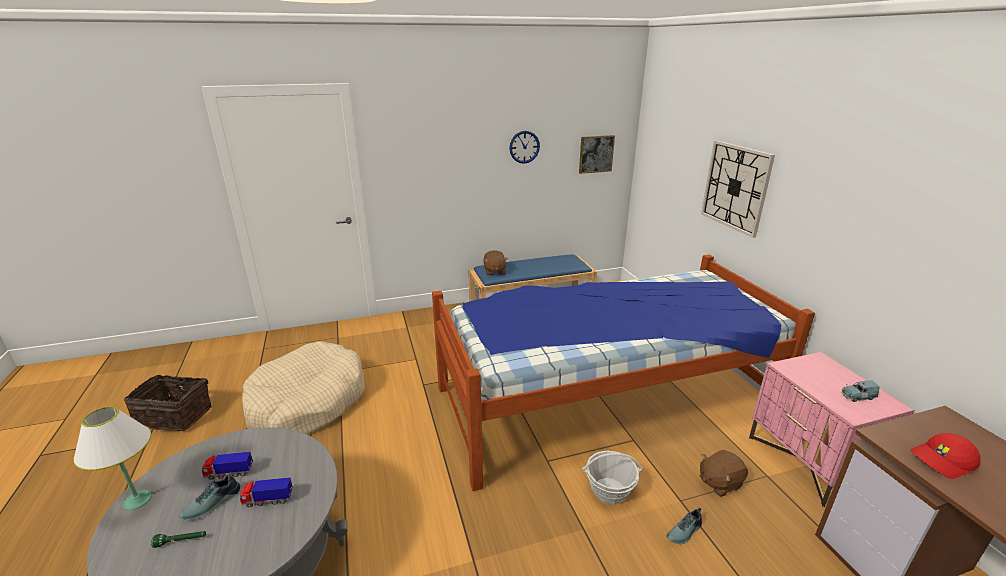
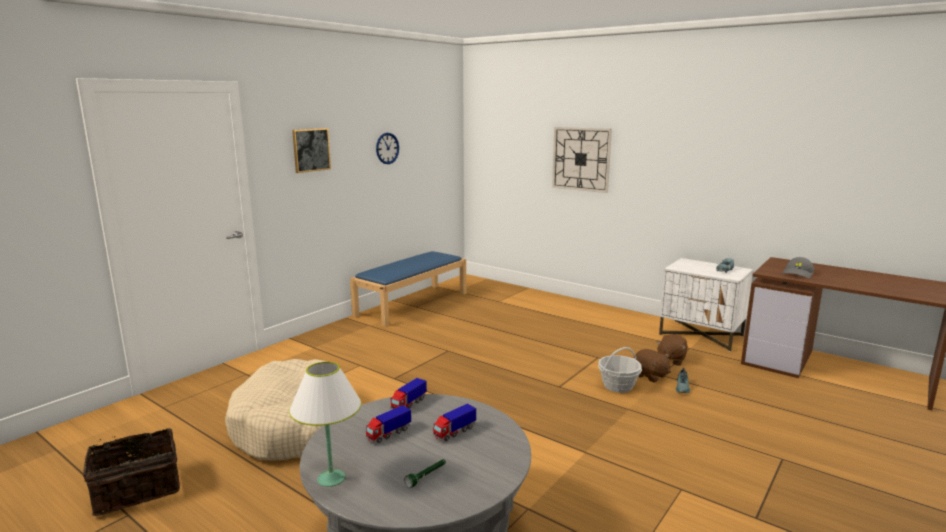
camera: 35 degrees left, 10 degrees down
shoe [179,472,240,520] -> none
bed [432,254,815,491] -> none
brown plush toy [483,250,508,276] -> brown plush toy moved to [633,349,671,382]
picture [579,135,615,174] -> picture moved to [292,128,331,173]
pink nightstand [749,352,914,507] -> white nightstand [659,258,753,352]
red cap [910,433,981,479] -> grey cap [782,257,814,278]
none -> toy truck [391,378,427,410]

